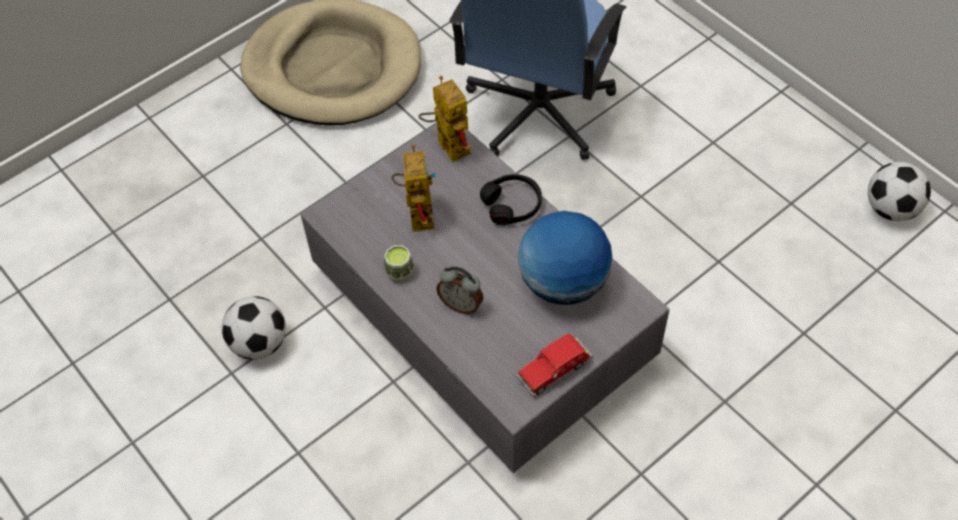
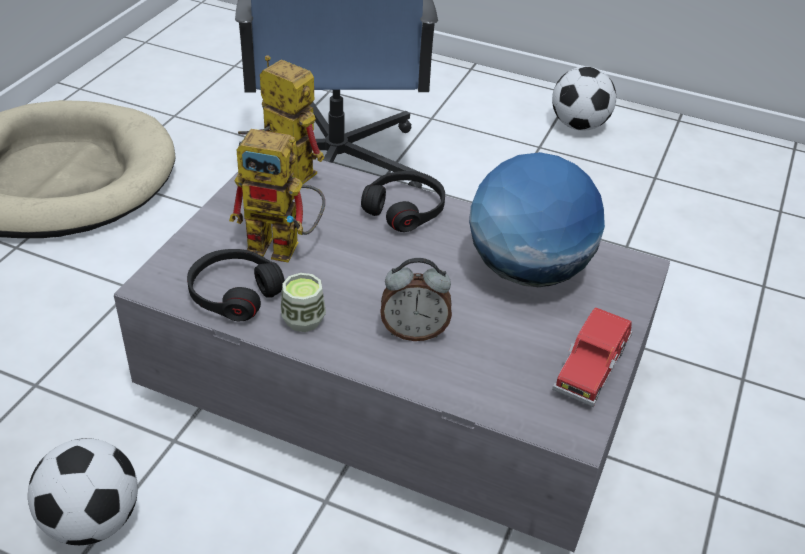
camera: 30 degrees left, 15 degrees down
toy robot [392,144,436,232] -> toy robot turned 135 degrees clockwise [229,129,325,263]
football [868,162,931,221] -> football moved to [552,66,616,131]
none -> black headphones [187,249,285,321]

